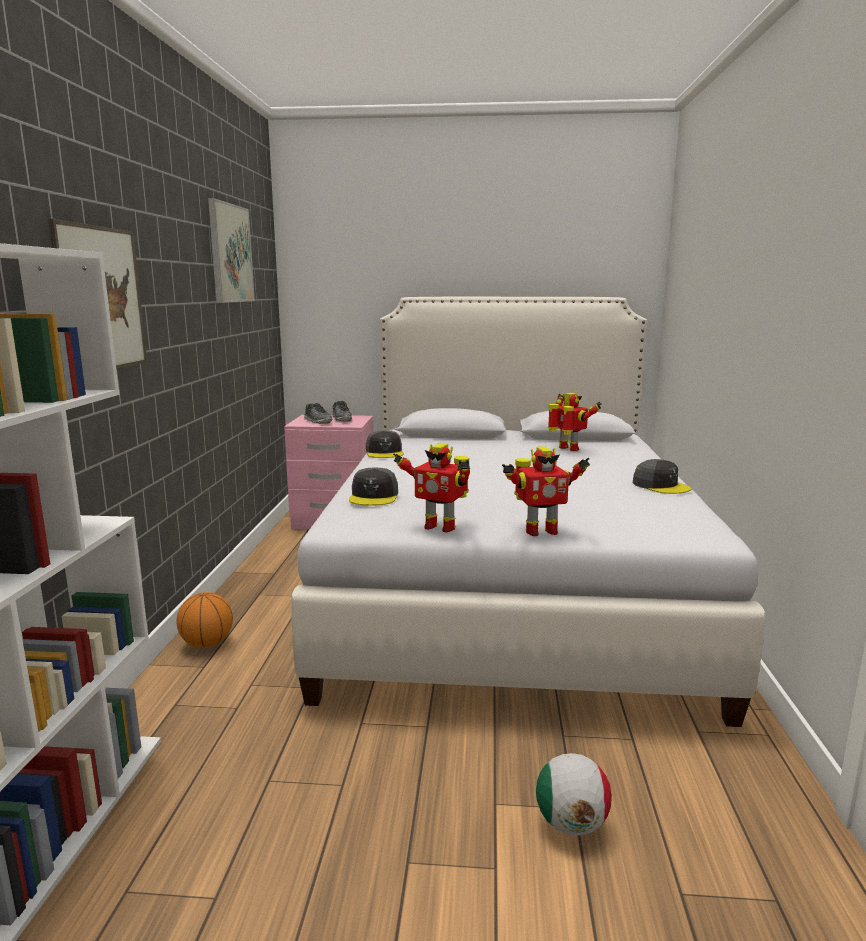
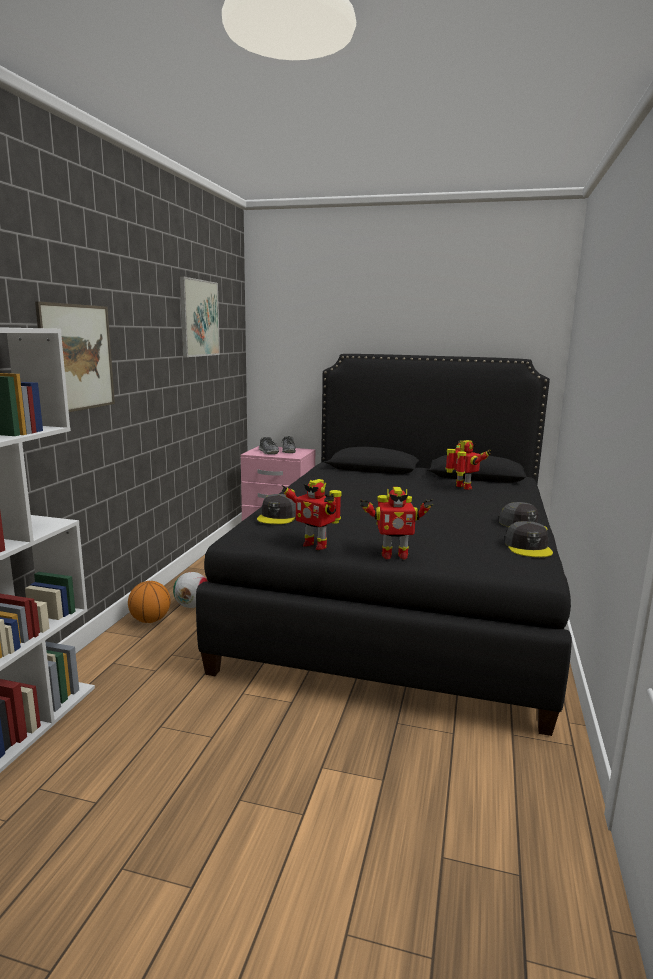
camera: 10 degrees right, 0 degrees up
white bed [291,297,765,727] -> black bed [196,354,572,736]
grey cap [366,430,404,458] -> grey cap moved to [505,521,553,557]
football [536,753,612,836] -> football moved to [173,572,208,608]

